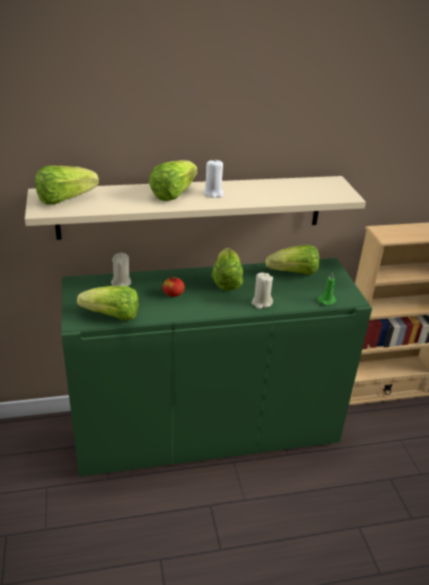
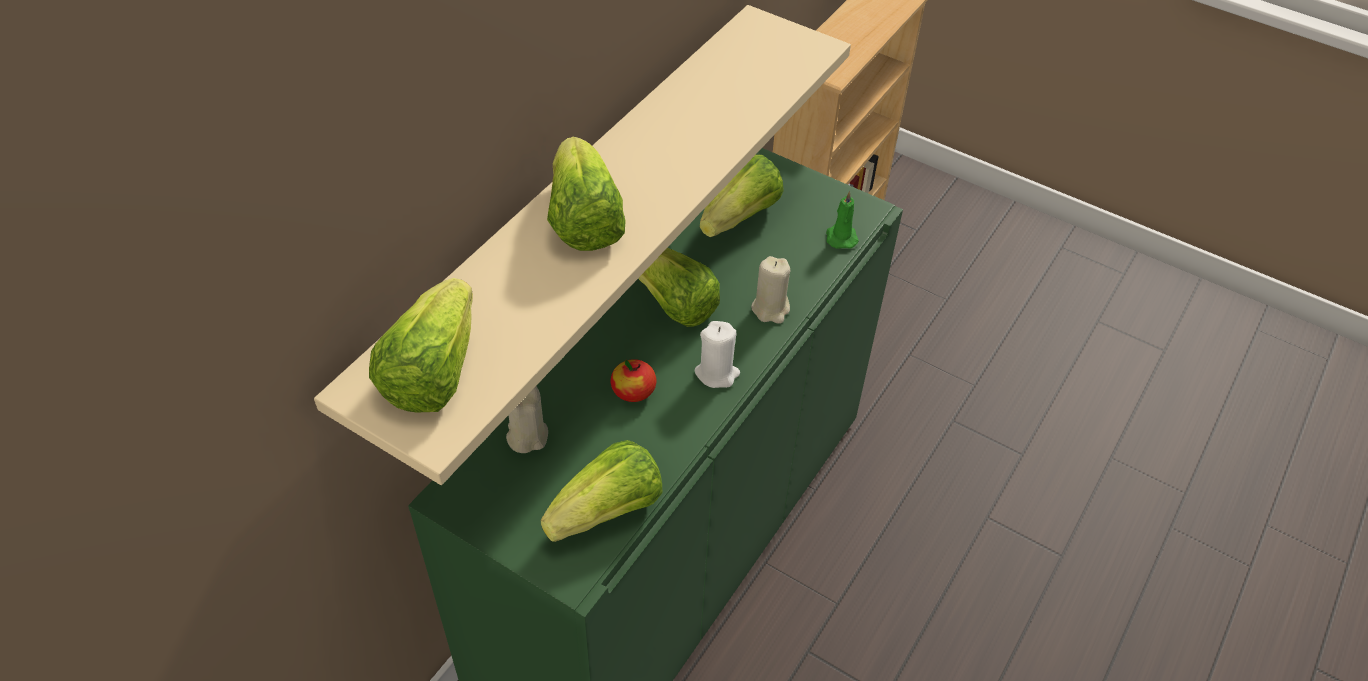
camera: 45 degrees left, 15 degrees up
white candle [203,159,224,198] -> white candle moved to [695,321,740,388]

